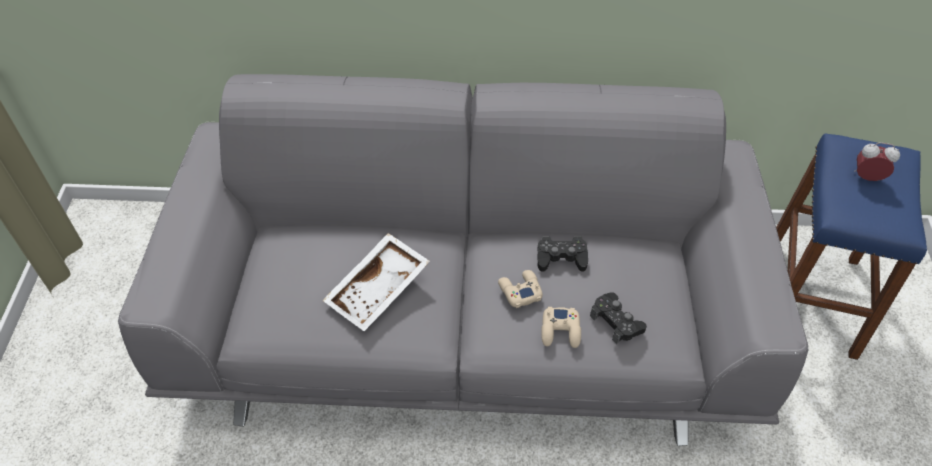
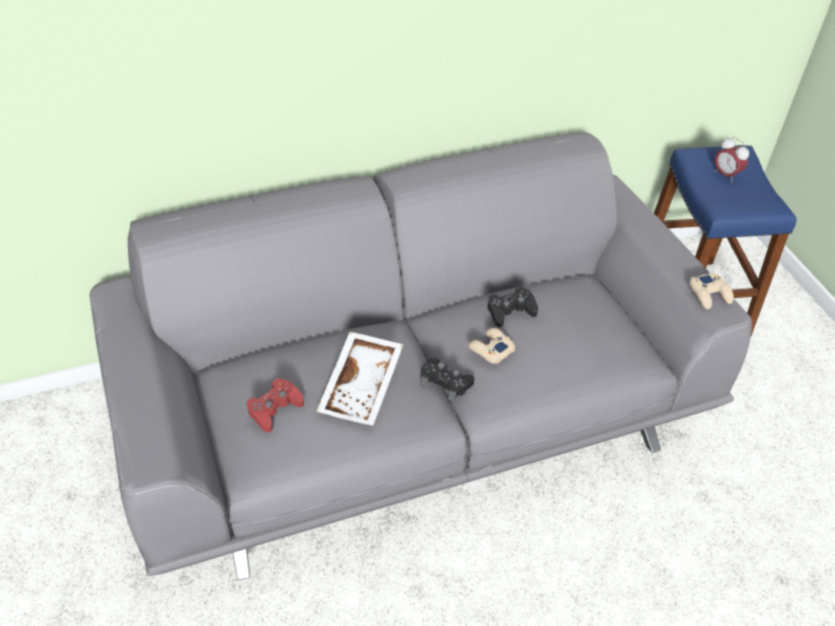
camera: 25 degrees left, 5 degrees down
beige game controller [541,307,581,348] -> beige game controller moved to [689,272,734,309]
black game controller [590,292,647,344] -> black game controller moved to [420,358,475,402]
alarm clock [854,142,900,181] -> alarm clock turned 120 degrees counterclockwise [714,137,749,182]
none -> red game controller [247,378,304,432]

